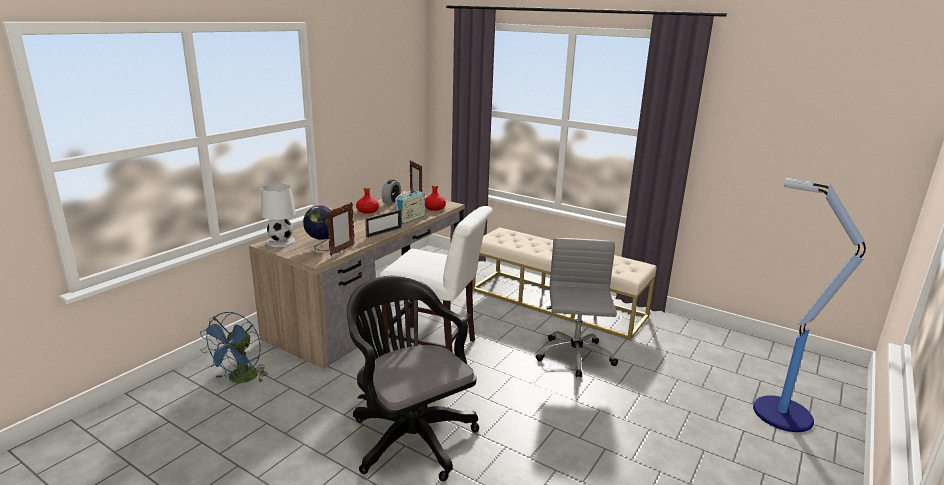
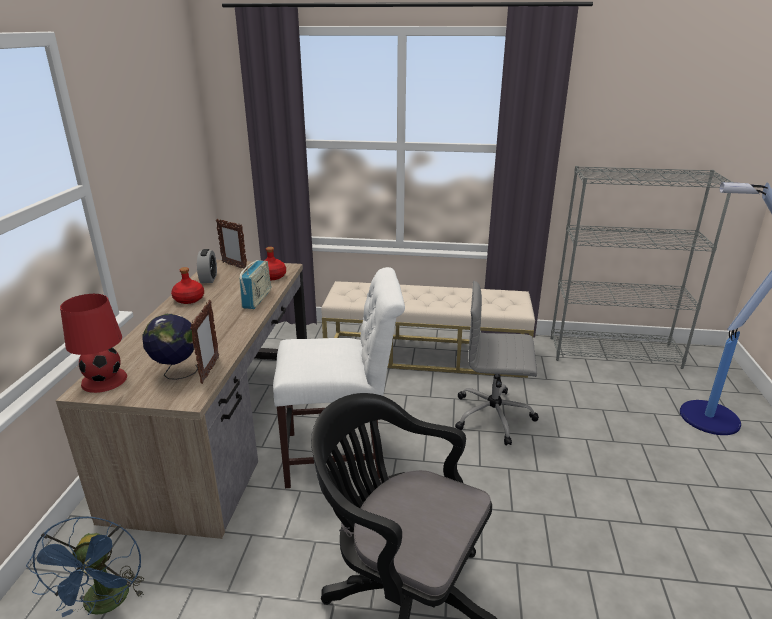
camera: 25 degrees left, 5 degrees up
white table lamp [261,184,296,247] -> red table lamp [60,294,127,393]
picture frame [365,209,402,238] -> none
grey office chair [535,238,618,377] -> grey office chair turned 60 degrees counterclockwise [455,281,539,446]
none -> grey bookcase [550,166,734,369]

